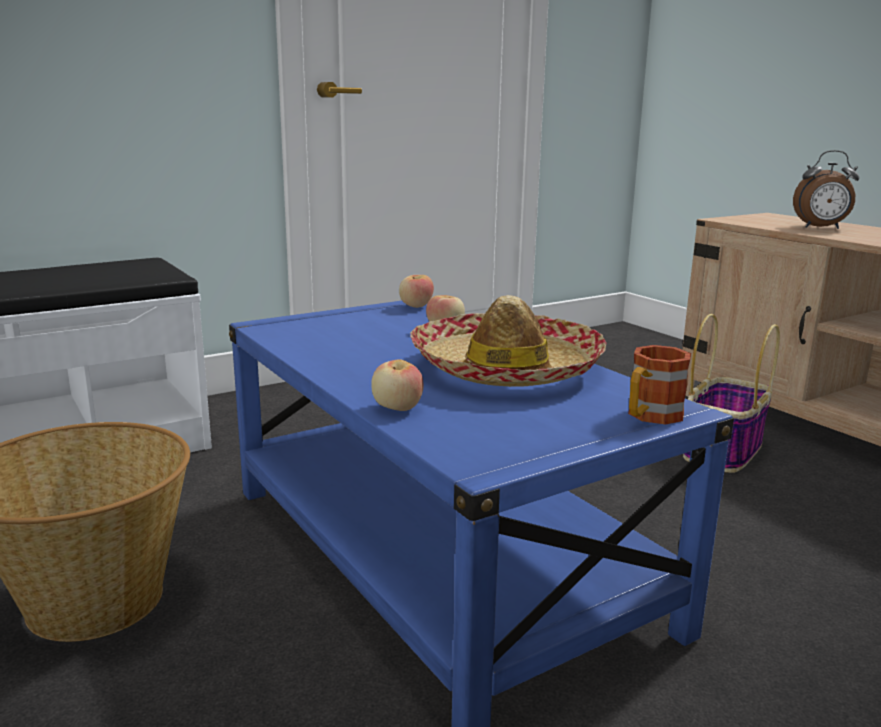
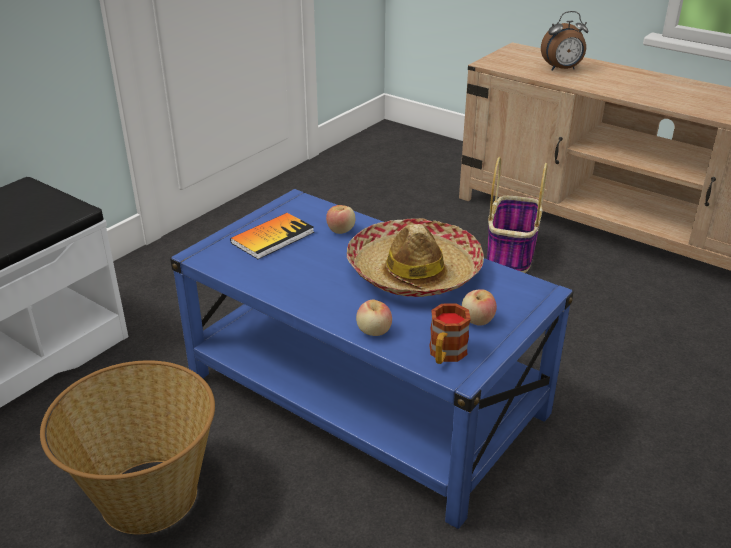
camera: 20 degrees left, 15 degrees up
apple [399,275,434,308] -> apple moved to [462,289,497,326]
mug [628,345,691,425] -> mug moved to [429,304,471,364]
none -> book [230,213,314,259]

